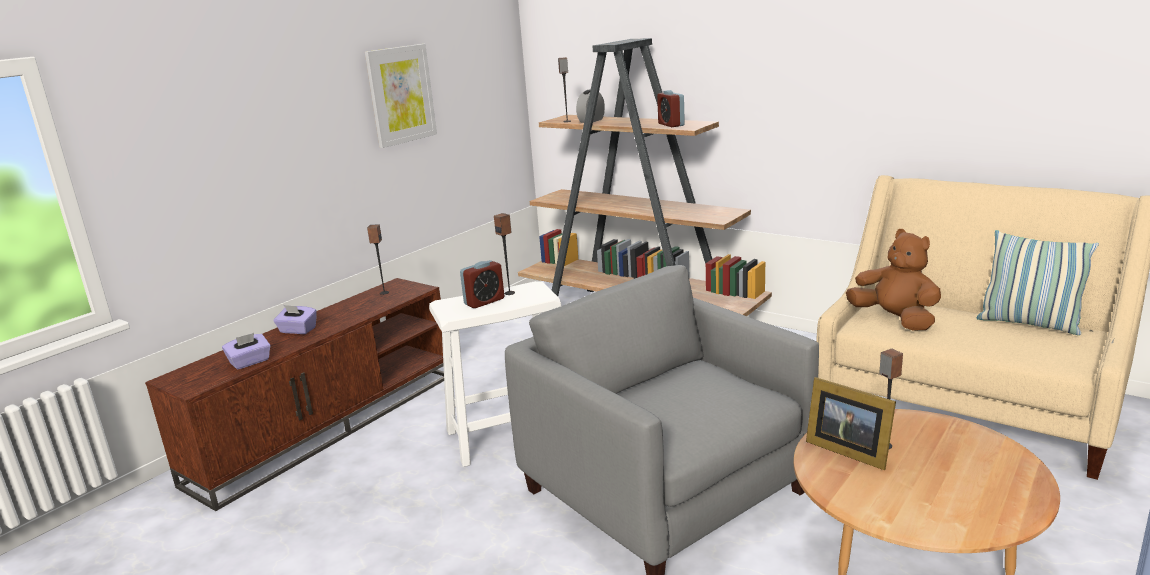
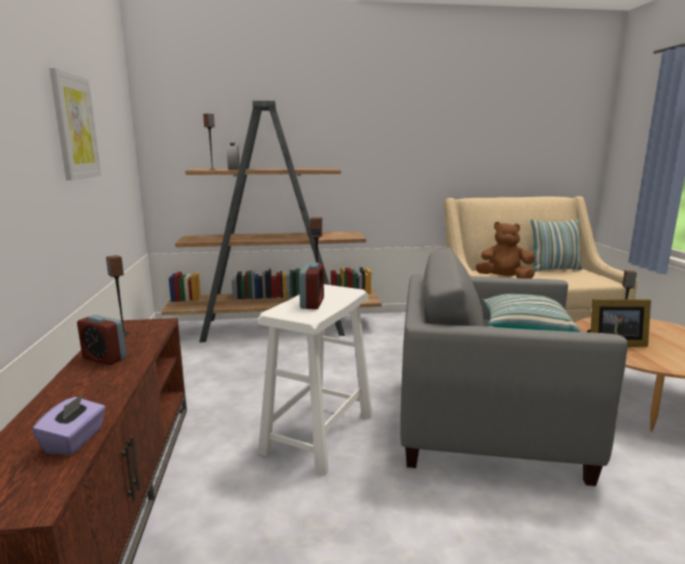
camera: 45 degrees left, 5 degrees down
purple tissue box [274,305,317,334] -> none
alarm clock [657,90,685,127] -> alarm clock moved to [77,315,126,365]
none -> pillow [483,294,581,332]

